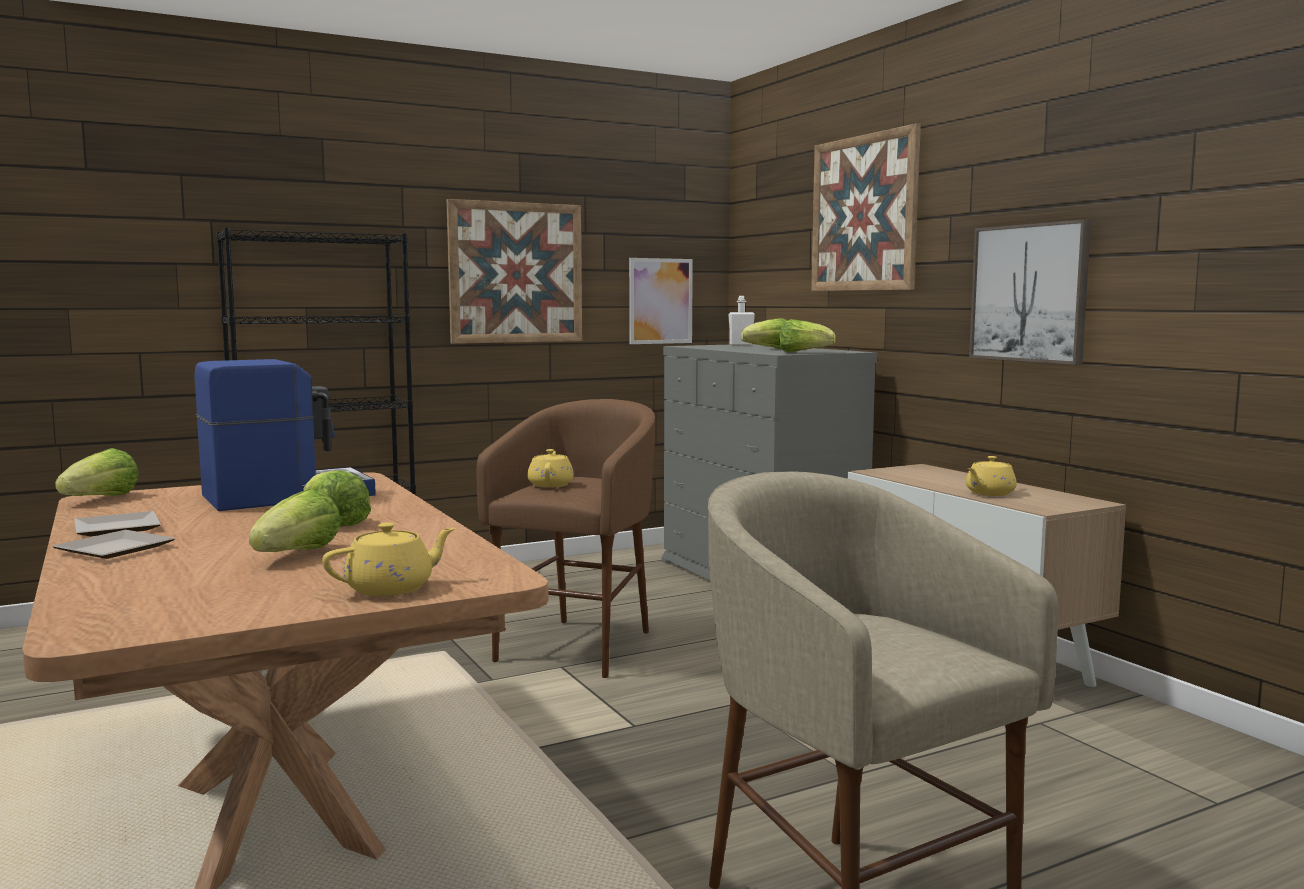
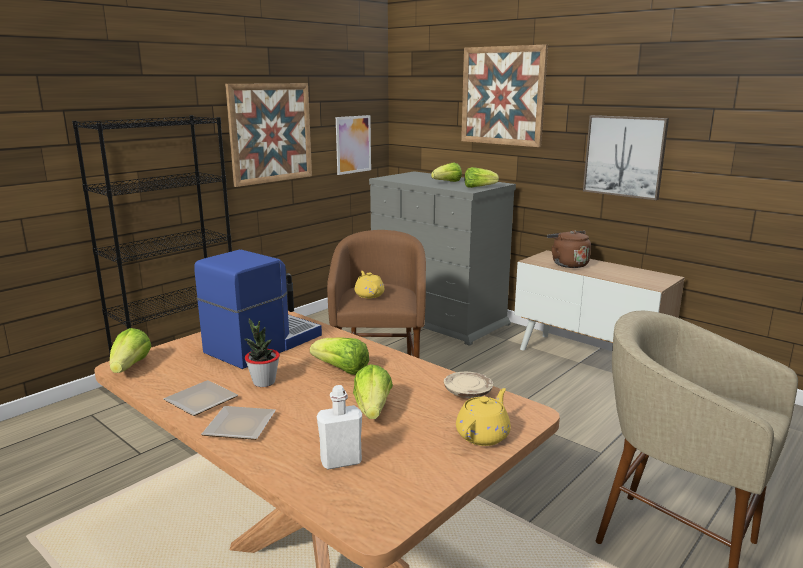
camera: 20 degrees left, 10 degrees up
white bottle [728,296,755,346] -> white bottle moved to [317,385,362,470]
yellow teapot [966,456,1017,496] -> none
none -> potted plant [245,318,280,387]
none -> beige plate [444,372,493,398]
none -> brown kettle [547,230,591,268]

